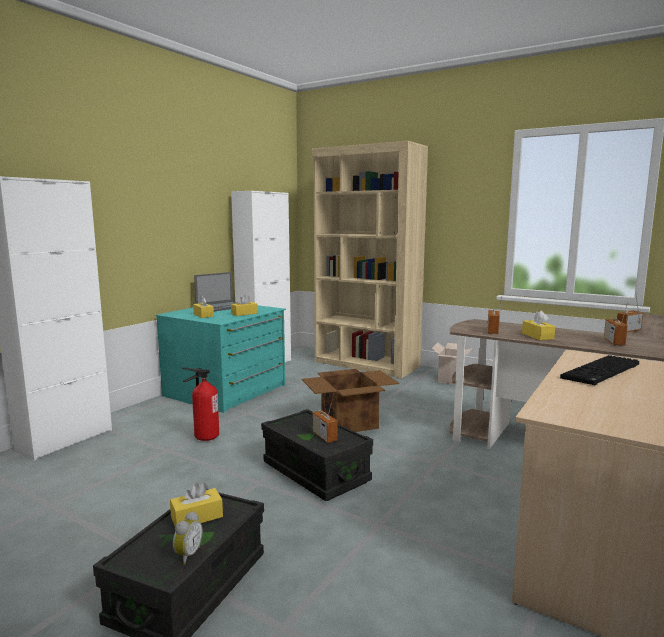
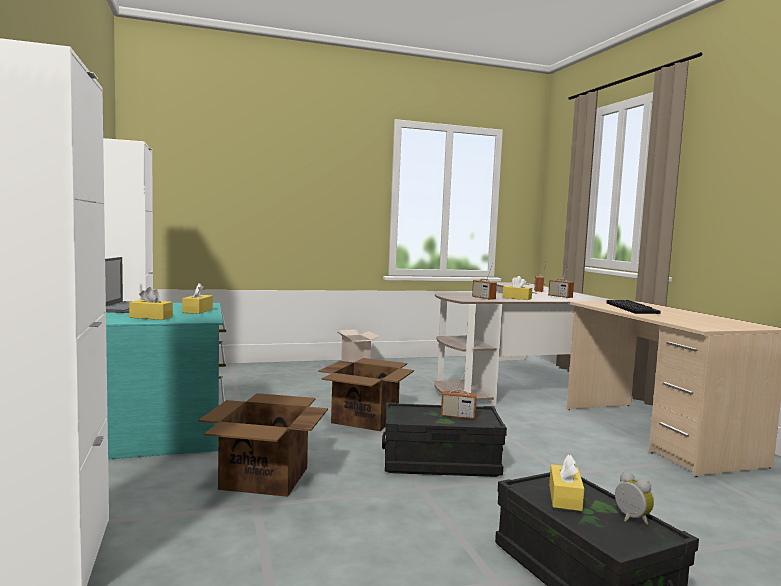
camera: 50 degrees left, 5 degrees down
fire extinguisher [182,367,219,441] -> cardboard box [198,393,328,497]
beige bookcase [312,141,428,378] -> none

